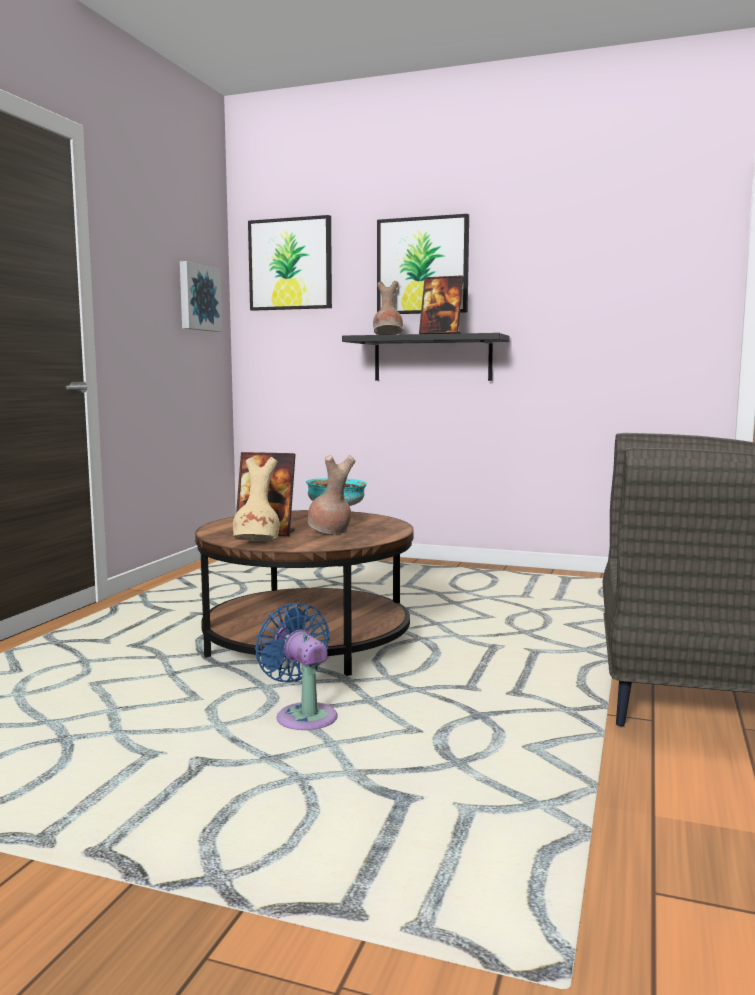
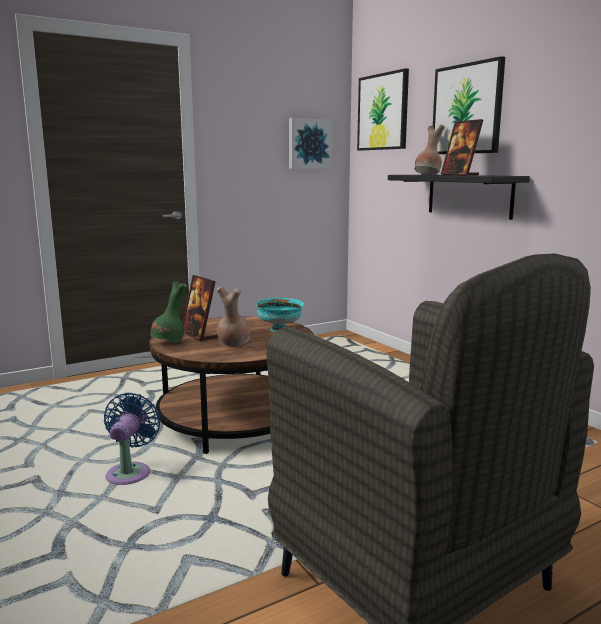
camera: 40 degrees right, 5 degrees up
beige vase [233,457,280,541] -> green vase [150,281,187,343]

